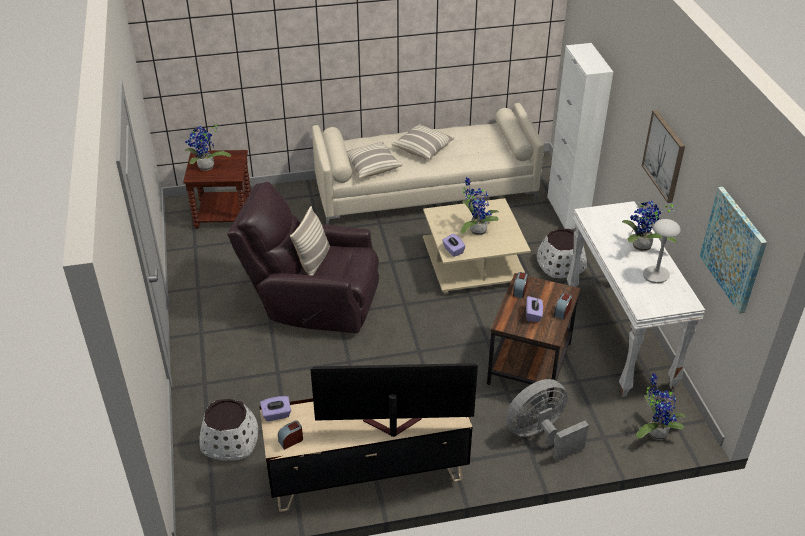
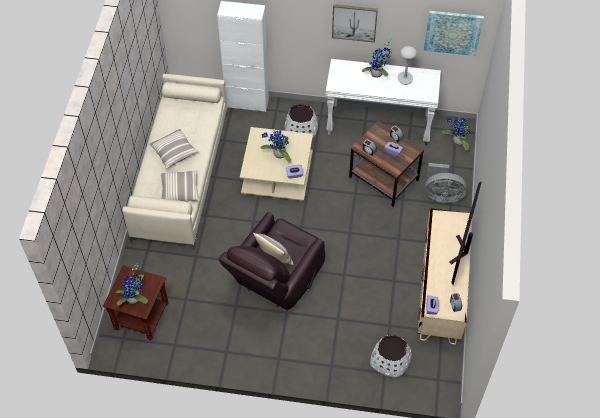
camera: 70 degrees left, 15 degrees up
grey fan [506,379,589,461] -> grey fan turned 75 degrees counterclockwise [425,163,467,203]

